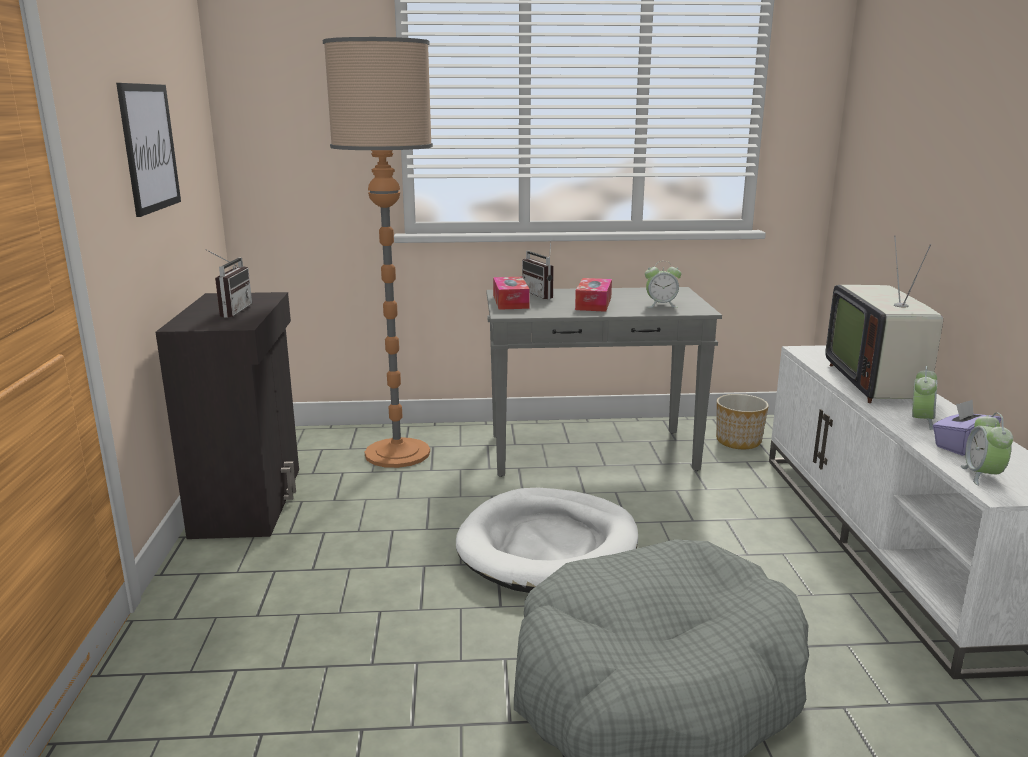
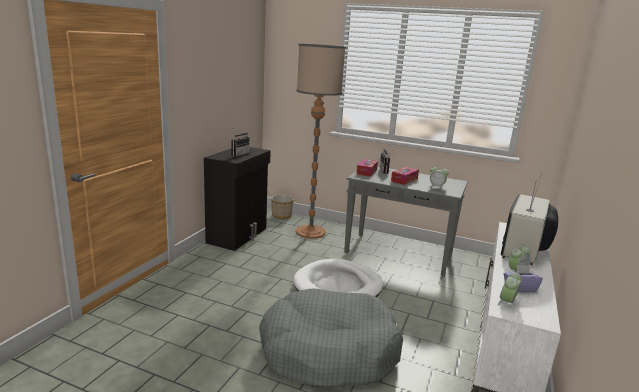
camera: 25 degrees right, 0 degrees up
picture [116,83,181,217] -> none
planter [716,394,769,449] -> planter moved to [271,195,294,219]

